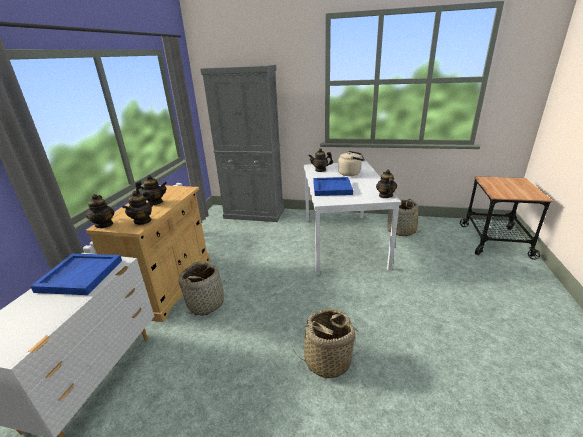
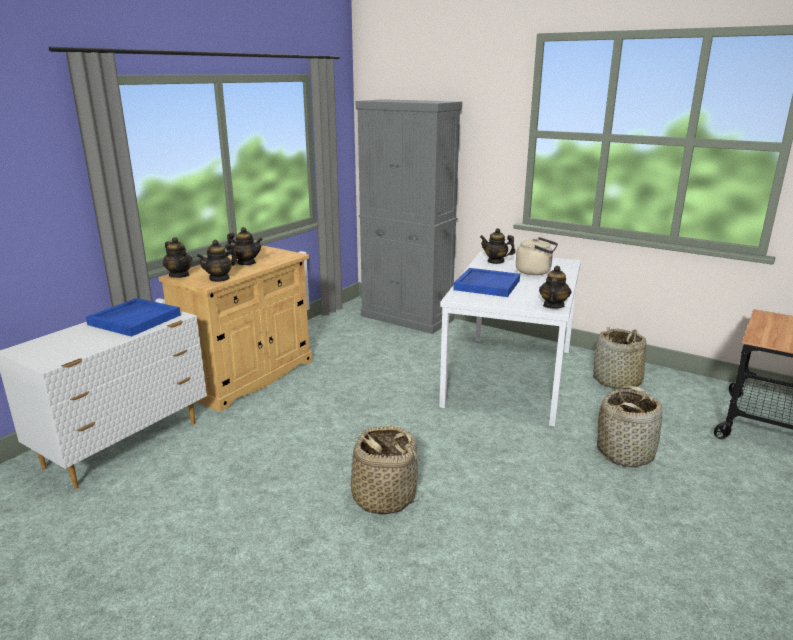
camera: 20 degrees right, 5 degrees down
teapot [86,194,114,228] -> teapot turned 45 degrees counterclockwise [163,237,192,278]
basket [178,261,226,316] -> basket moved to [597,386,662,468]

